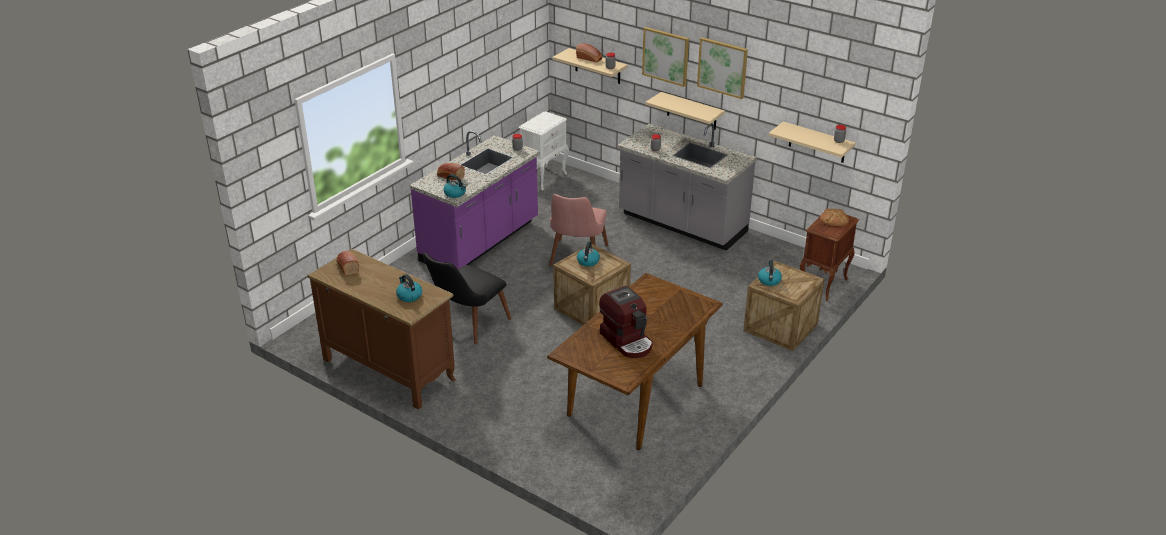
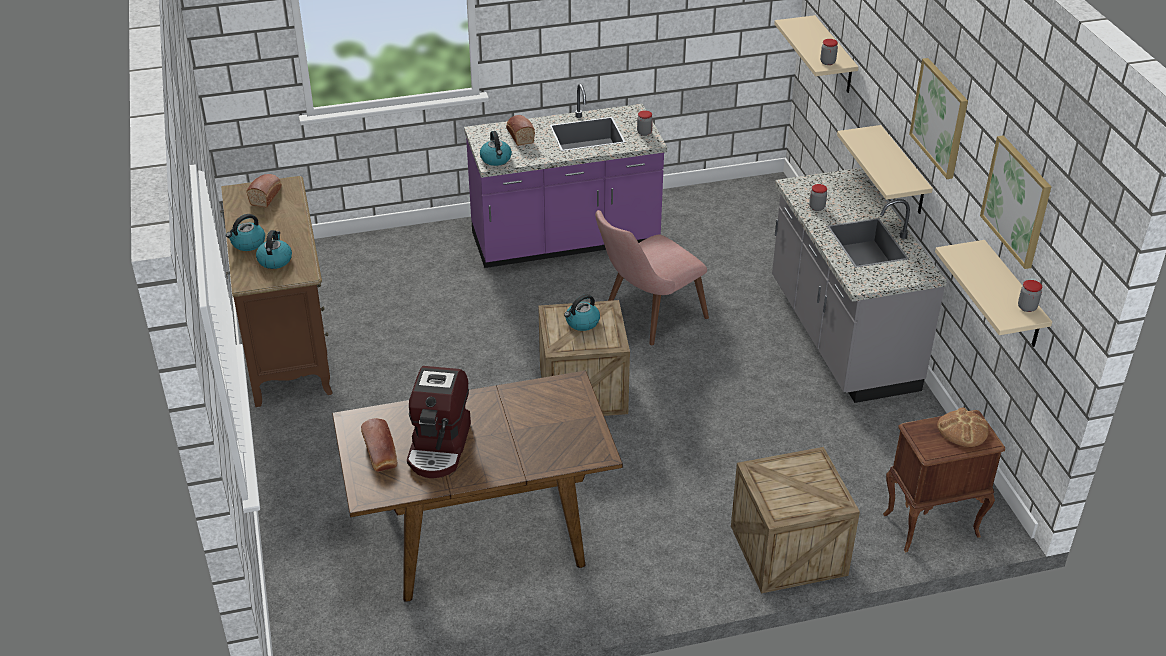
camera: 40 degrees right, 5 degrees up
black chair [423,252,512,344] -> none
white nightstand [518,112,569,191] -> none
bread [576,43,602,63] -> bread moved to [361,418,397,472]
picture [642,27,689,87] -> picture moved to [980,135,1051,269]
kettle [758,260,782,286] -> kettle moved to [226,214,265,251]

